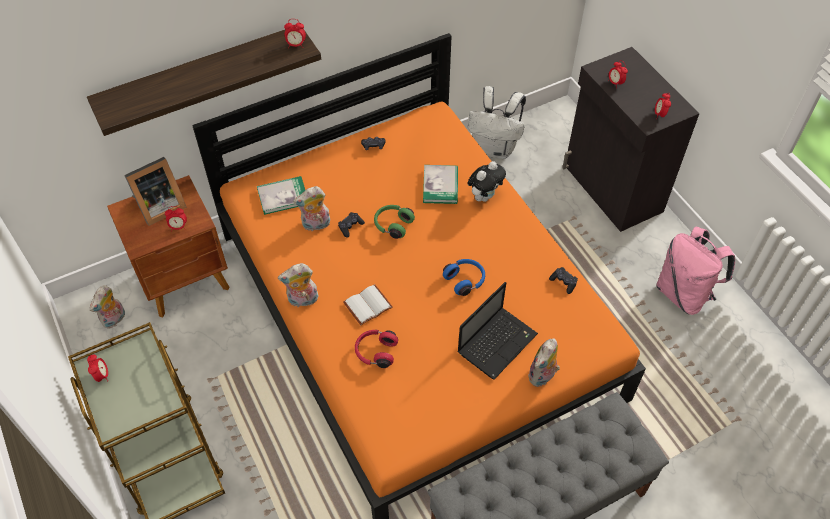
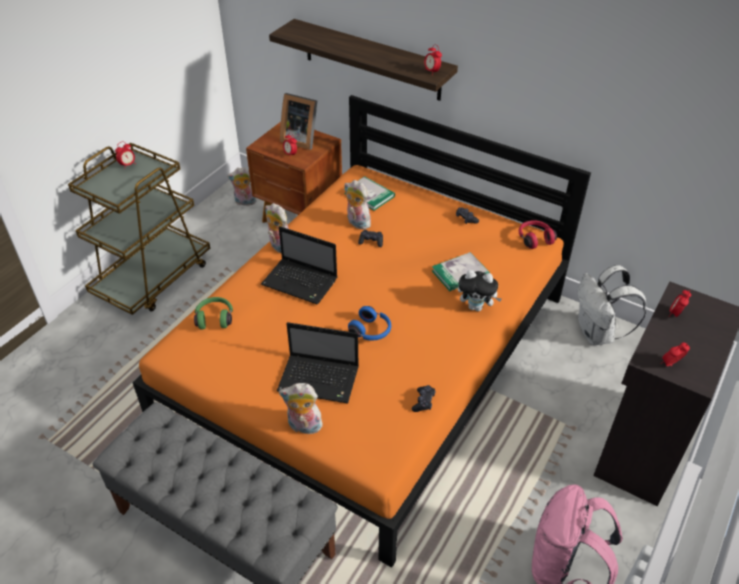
camera: 60 degrees right, 10 degrees down
white book [343,284,393,325] -> laptop [261,226,337,304]
red headphones [355,330,398,368] -> red headphones moved to [519,220,557,249]
green headphones [374,205,415,239] -> green headphones moved to [194,297,233,329]

